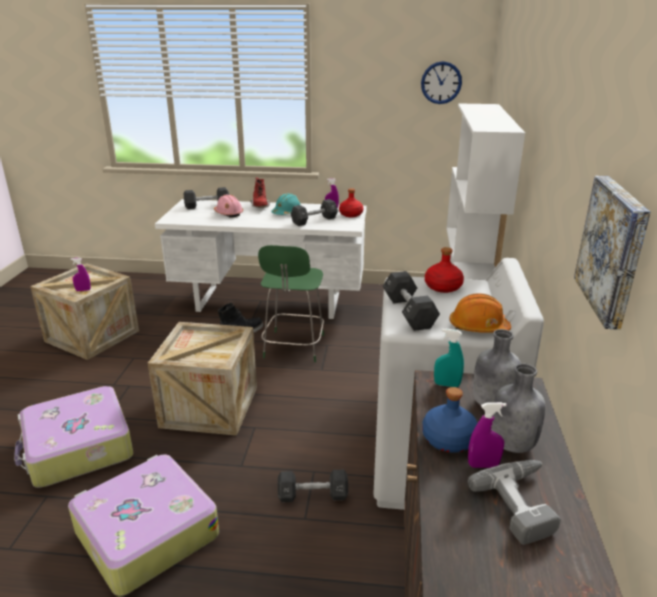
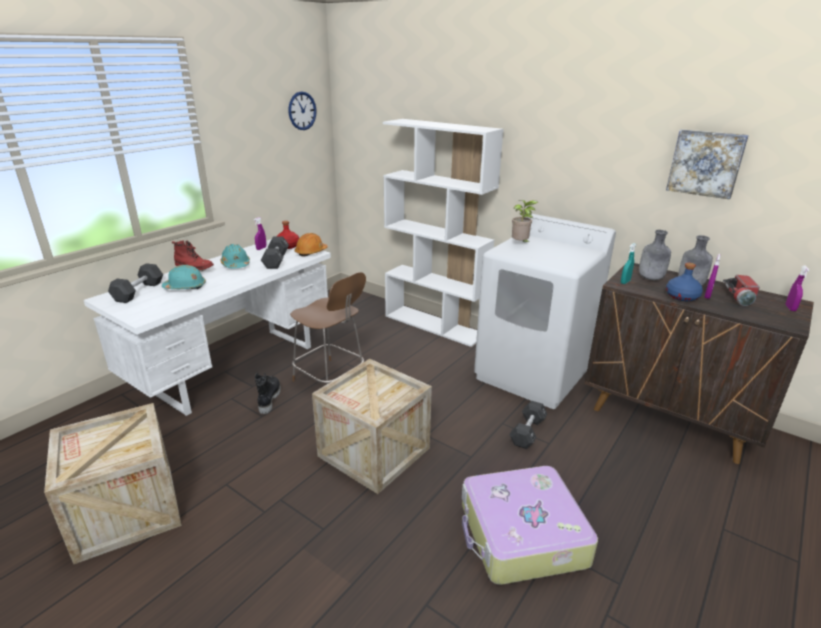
camera: 60 degrees left, 0 degrees up
suitcase [14,386,133,488] -> none
purple spray bottle [70,258,91,291] -> purple spray bottle moved to [786,266,810,311]
pink hard hat [214,194,243,217] -> turquoise hard hat [162,265,206,289]
green chair [258,245,324,362] -> brown chair [290,272,366,385]
black dumbbell [383,271,440,331] -> none
red bottle [425,247,464,293] -> potted plant [512,200,538,243]
orange hard hat [449,293,511,333] -> orange hard hat moved to [295,233,328,257]
power drill [468,460,561,545] -> flashlight [723,275,760,306]

